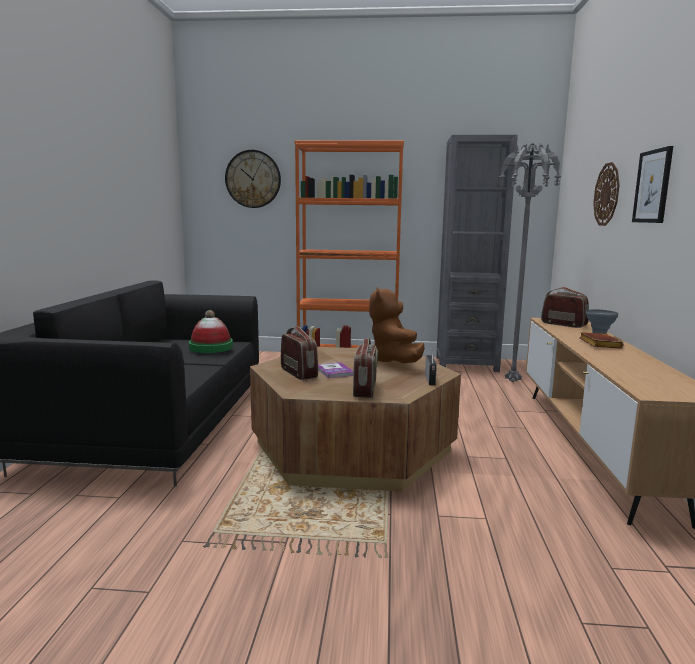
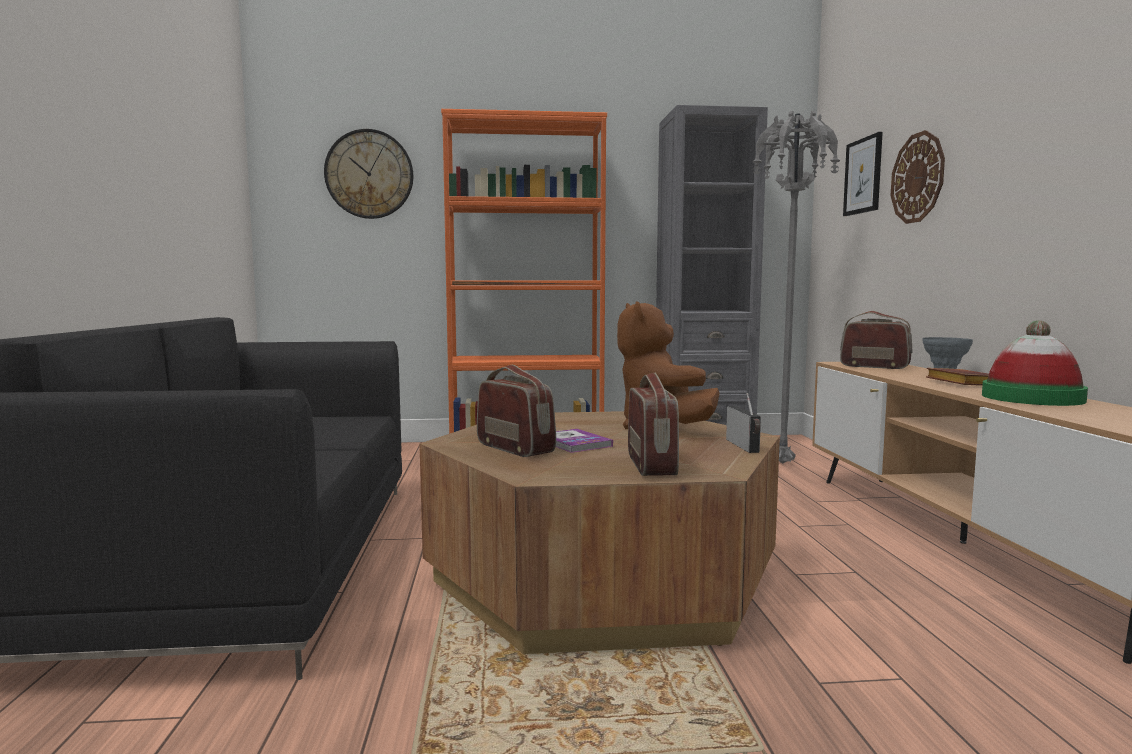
camera: 10 degrees left, 5 degrees down
hat [189,310,233,353] -> hat moved to [982,320,1088,406]
picture [632,146,673,223] -> picture moved to [843,132,883,216]

